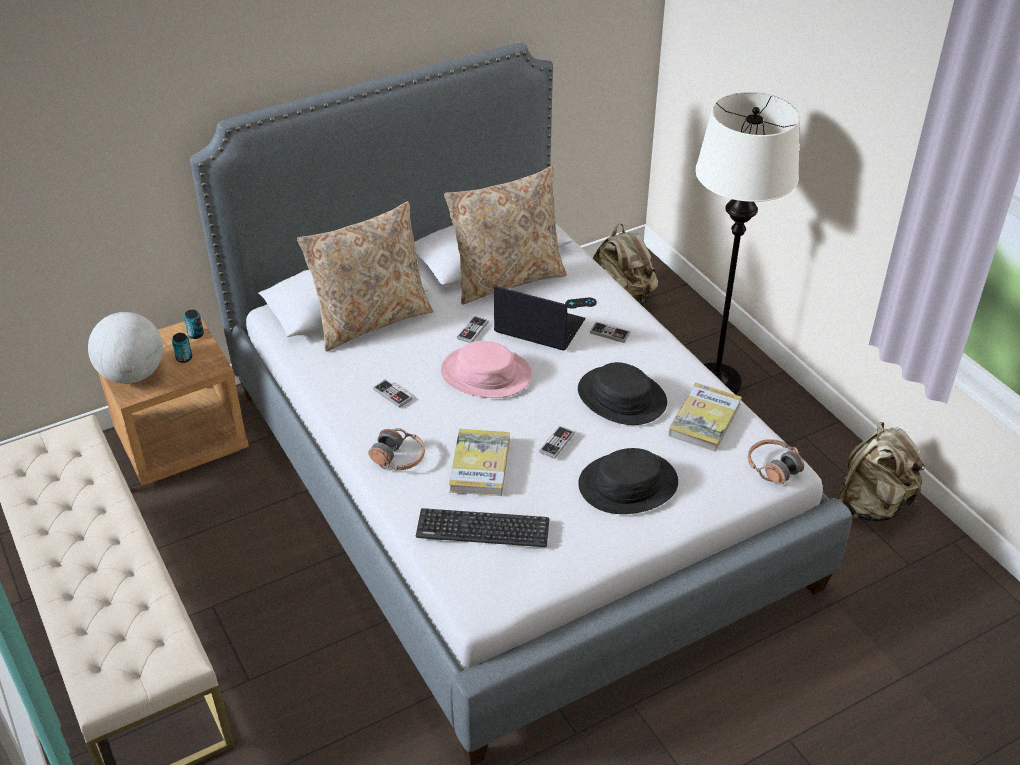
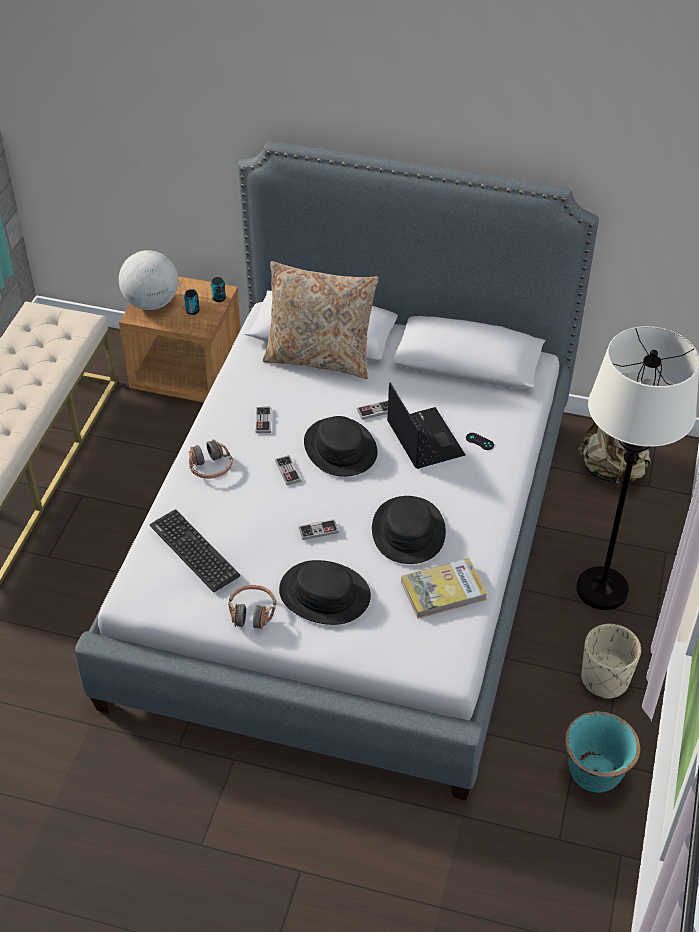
camera: 45 degrees right, 5 degrees up
pink hat [441,341,532,398] -> black hat [304,416,378,477]
beige pillow [444,166,567,305] -> none
book [449,429,510,496] -> none
game controller [590,322,630,343] -> game controller moved to [275,455,302,485]
headphones [748,439,804,484] -> headphones moved to [228,585,276,629]
beige backpack [837,422,926,521] -> turquoise planter [565,711,640,793]
none -> beige planter [581,624,641,699]

